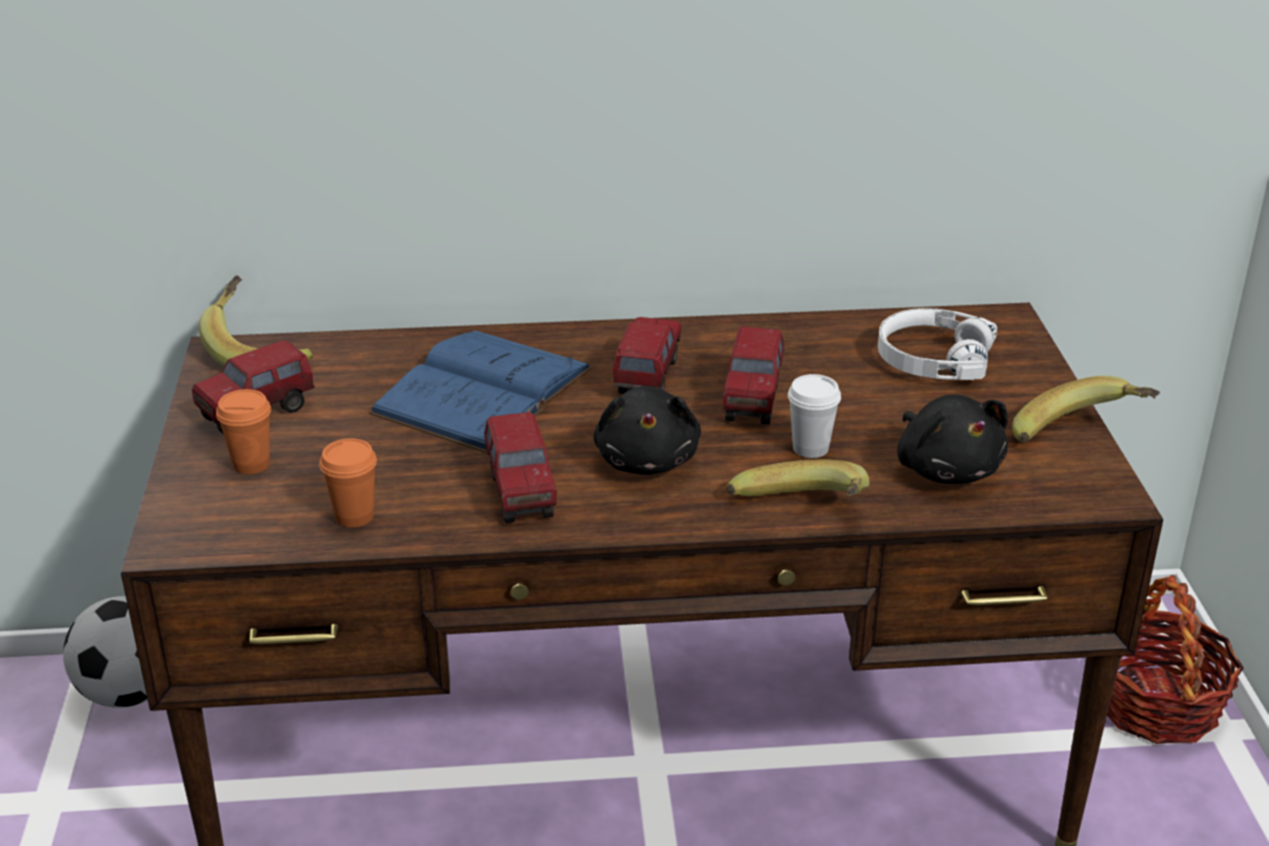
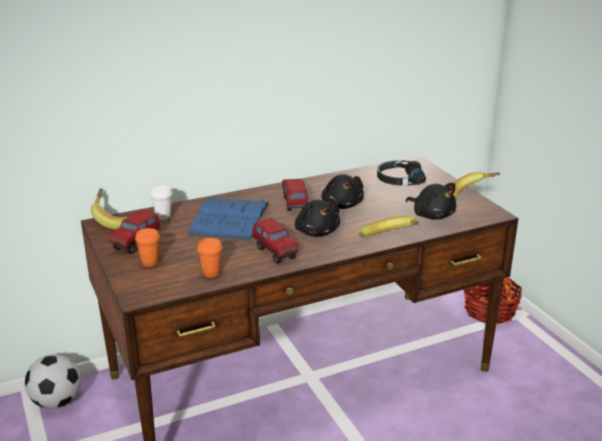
camera: 20 degrees left, 5 degrees down
toy truck [723,326,784,425] -> black plush toy [321,174,364,209]
white cup [788,374,841,458] -> white cup moved to [150,186,172,220]
white headphones [878,308,997,380] -> black headphones [377,161,426,186]

